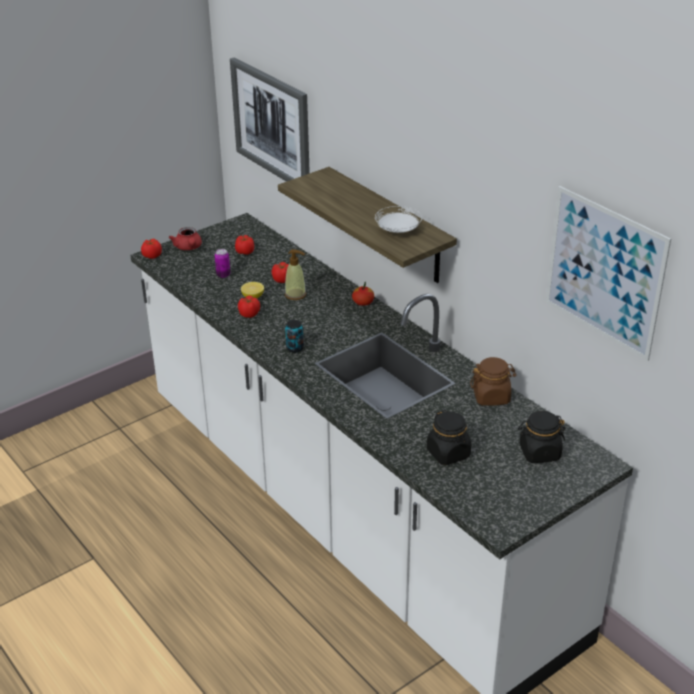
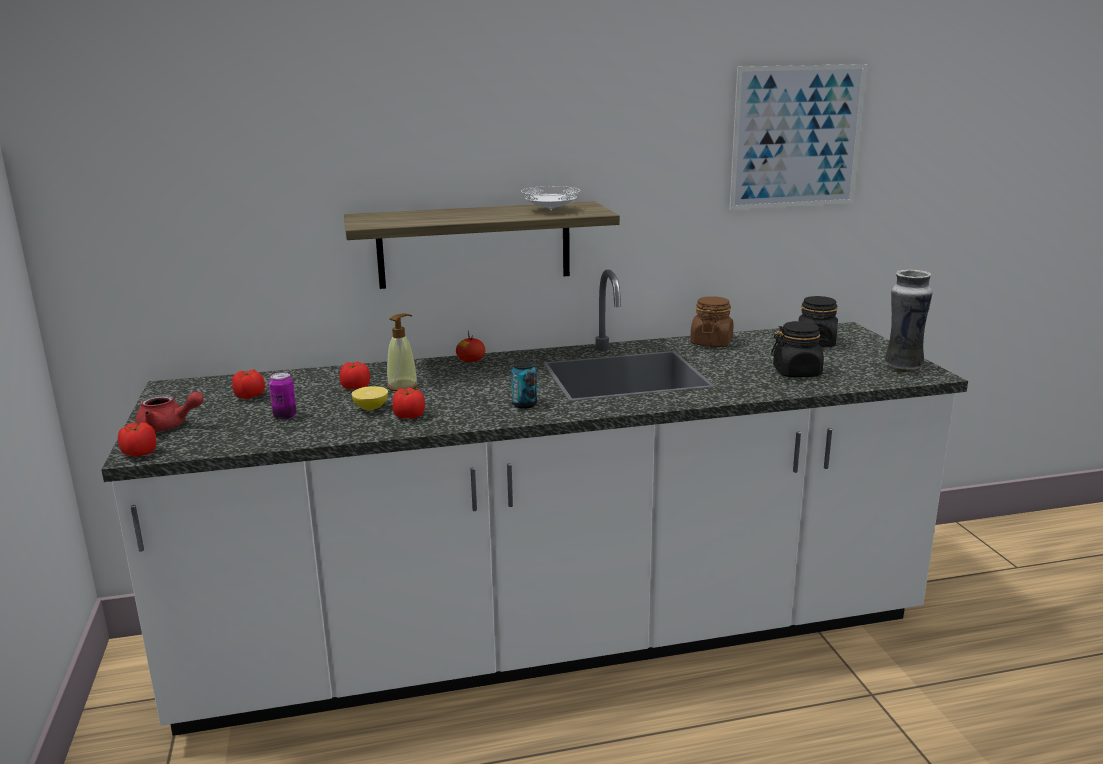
camera: 65 degrees left, 15 degrees down
picture [230,58,310,182] -> none
none -> vase [885,270,932,373]

